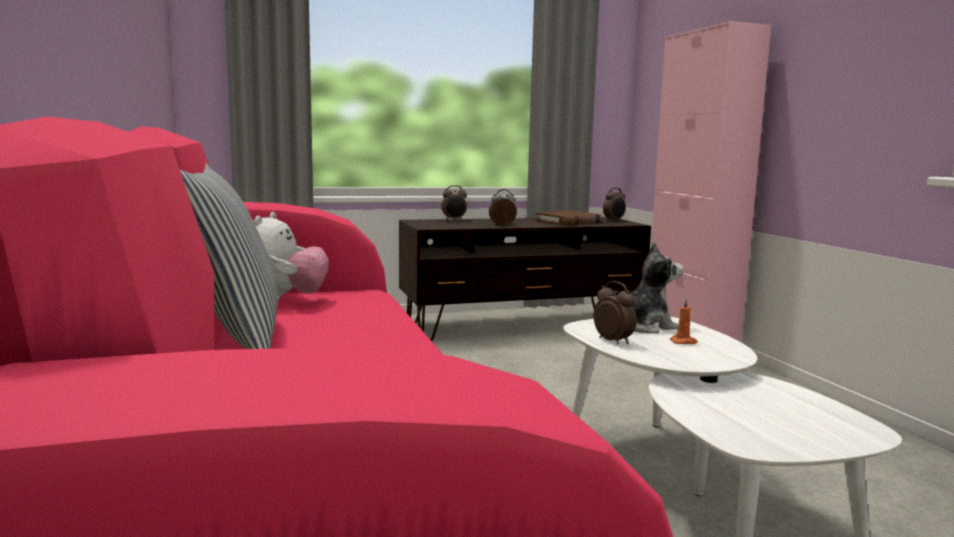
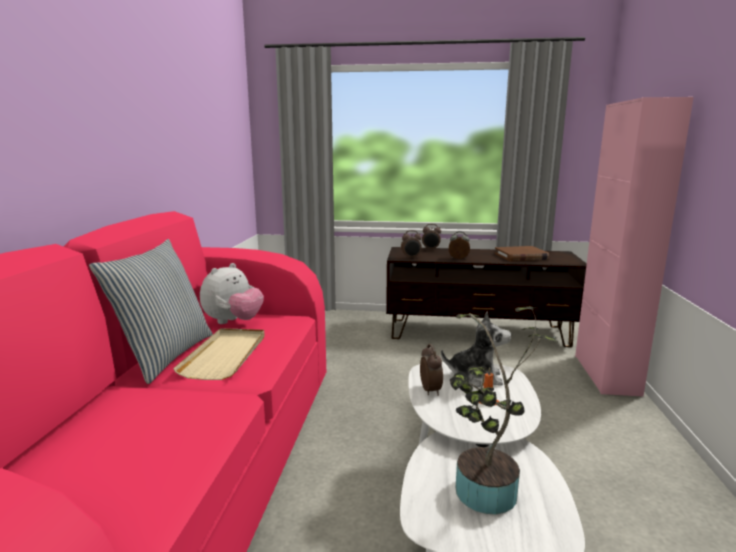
camera: 25 degrees right, 5 degrees up
alarm clock [603,188,626,221] -> alarm clock moved to [401,230,422,258]
none -> beige tray [173,328,264,380]
none -> potted plant [450,306,558,514]

